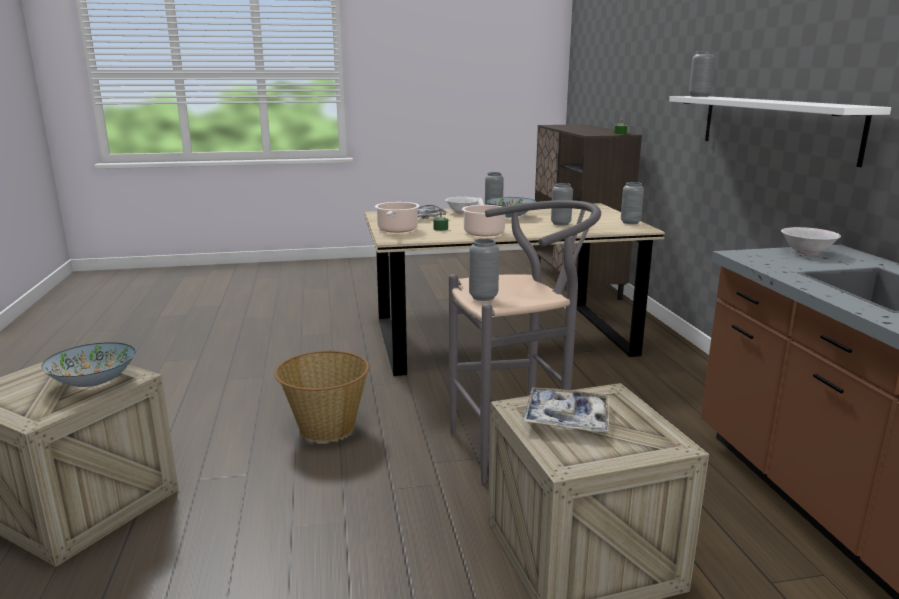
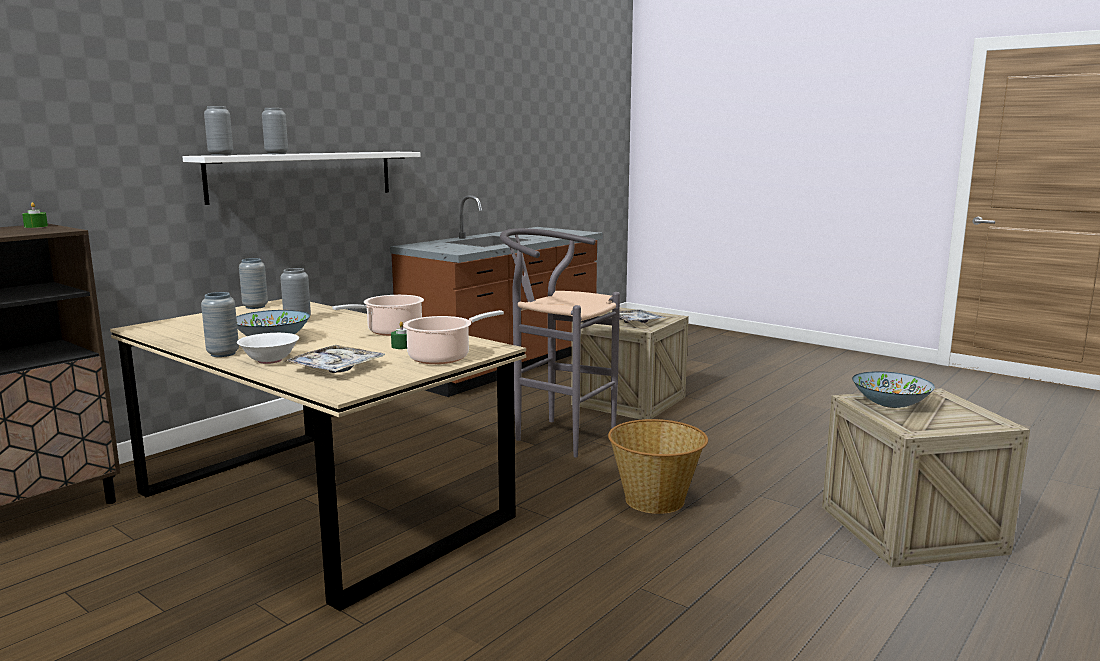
camera: 130 degrees left, 5 degrees down
grey vase [469,239,499,301] -> grey vase moved to [262,108,288,154]
white bowl [781,227,841,255] -> none

